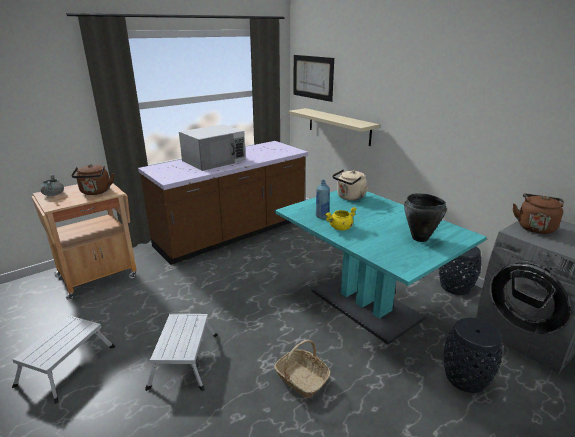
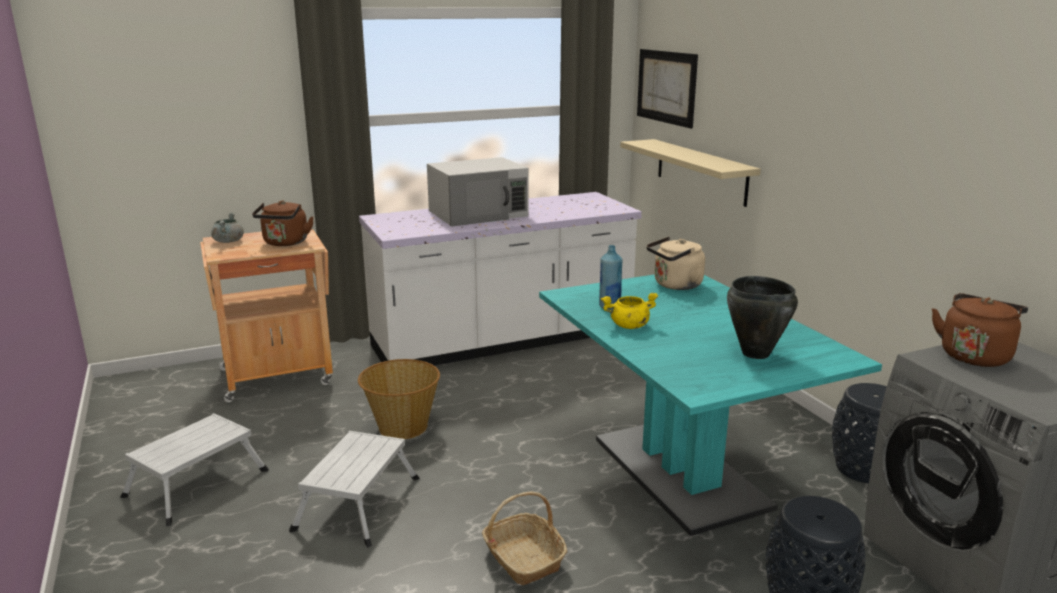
camera: 15 degrees right, 5 degrees down
brown counter [138,141,308,265] -> white counter [359,192,642,366]
none -> basket [358,359,440,439]

